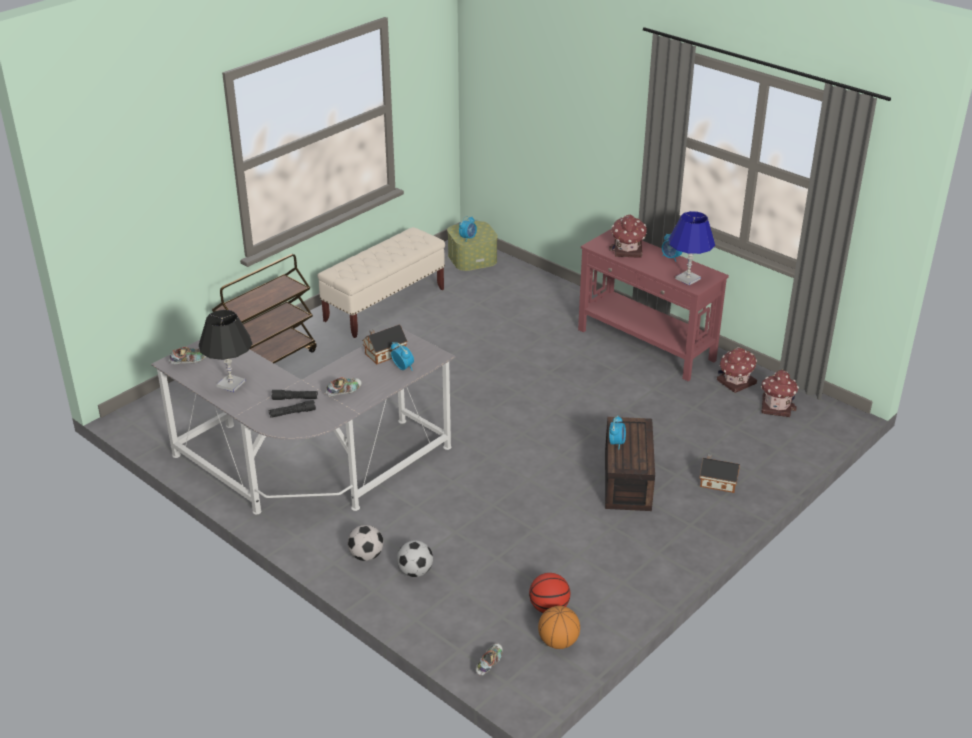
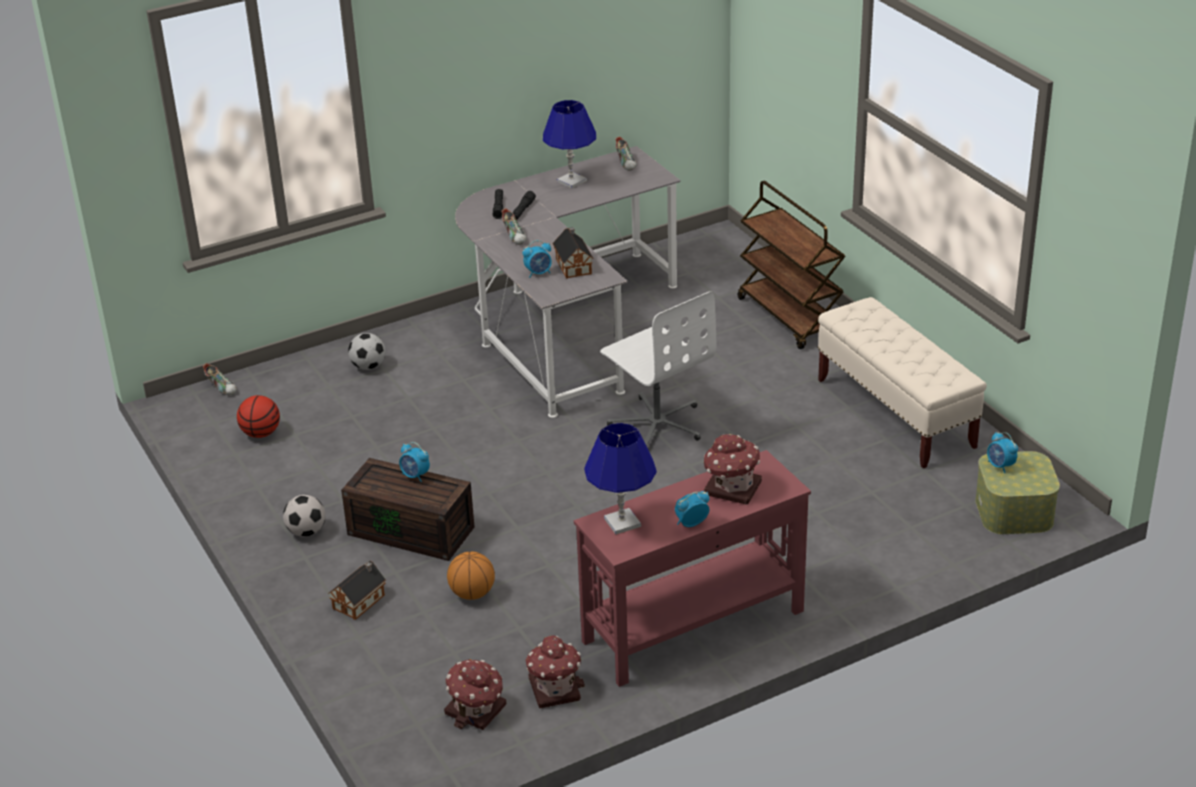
camera: 110 degrees right, 0 degrees up
black table lamp [199,310,252,392] -> blue table lamp [543,100,596,189]
football [348,525,383,561] -> football moved to [283,495,326,537]
basketball [538,606,580,649] -> basketball moved to [447,551,495,600]
none -> white office chair [600,291,716,446]

